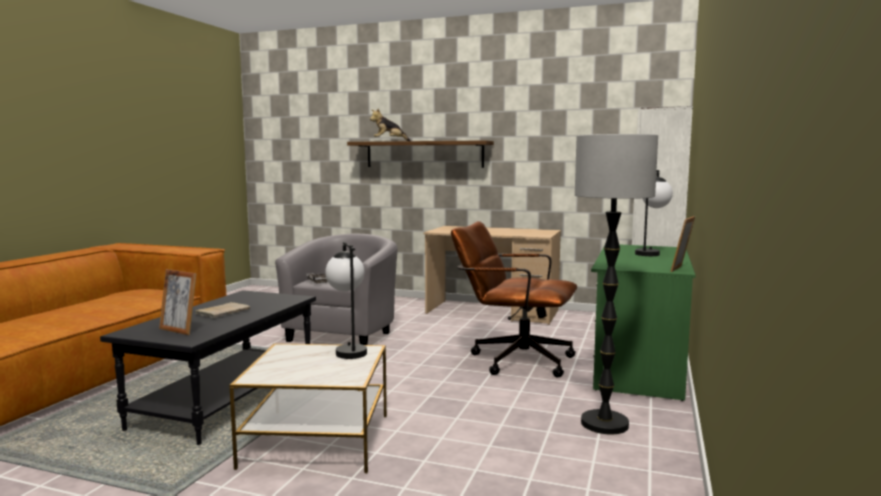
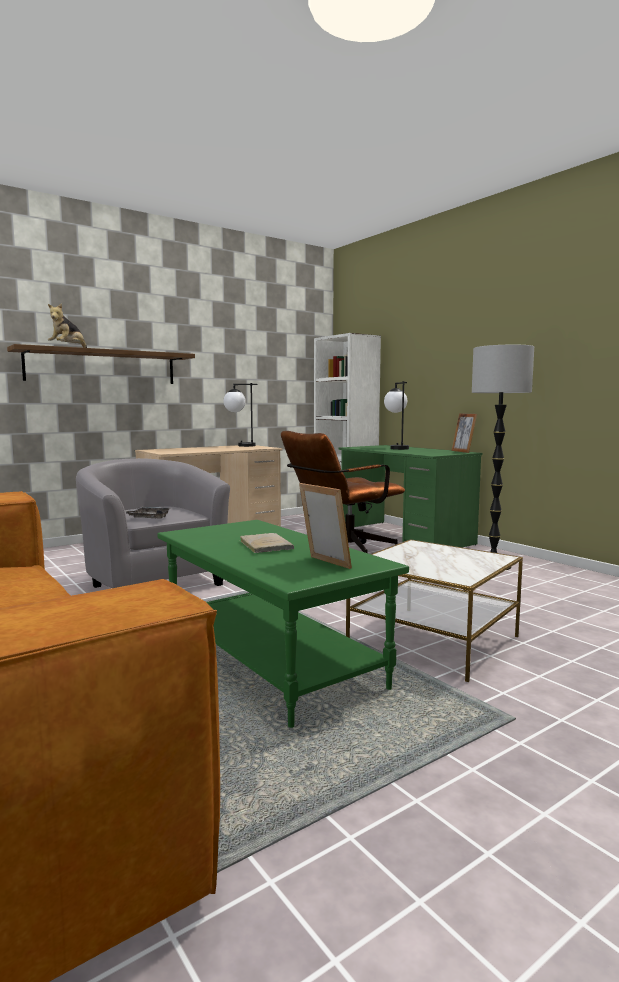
camera: 55 degrees left, 0 degrees up
black coffee table [100,290,316,445] -> green coffee table [158,520,409,728]
picture frame [159,269,196,335] -> picture frame turned 105 degrees counterclockwise [299,483,352,569]
table lamp [325,242,367,359] -> table lamp moved to [224,383,258,447]

